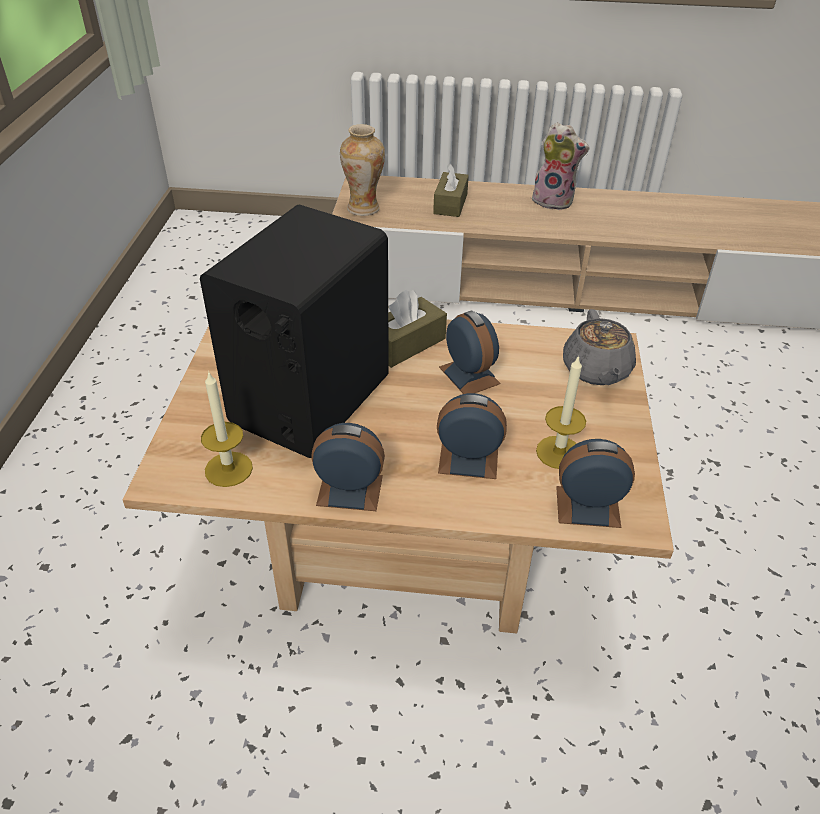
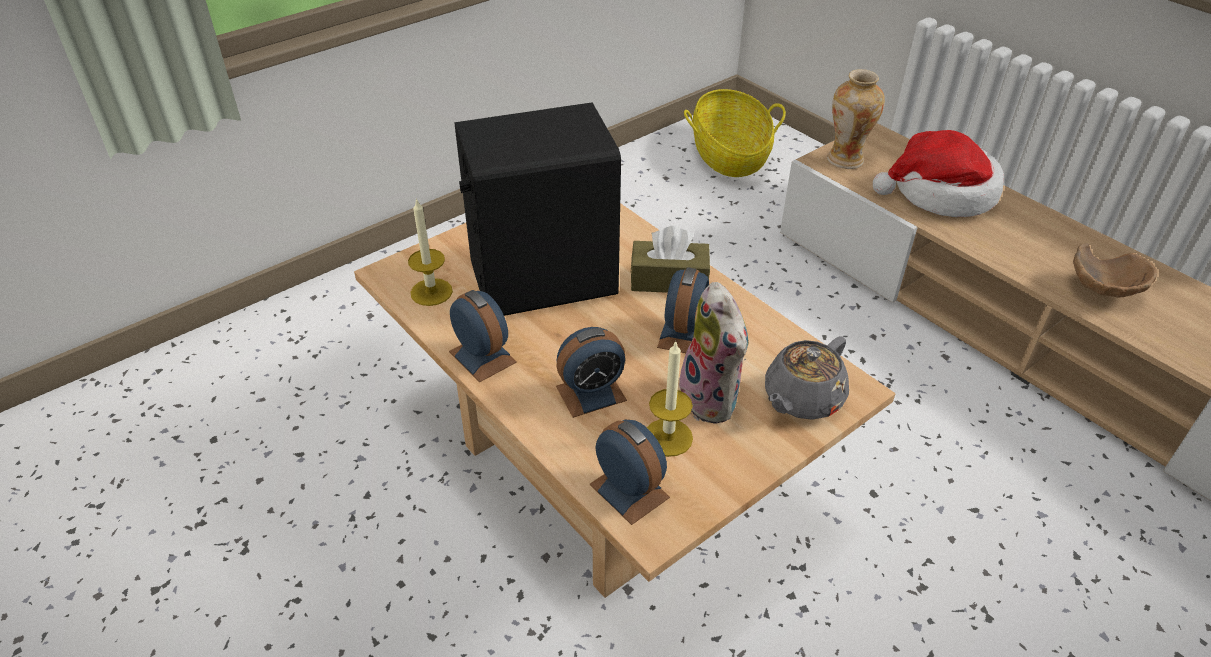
camera: 45 degrees right, 0 degrees up
brown tissue box [433,163,469,217] -> hat [873,130,1004,217]
alarm clock [437,393,507,479] -> alarm clock turned 105 degrees clockwise [556,327,627,418]
plush toy [532,122,589,210] -> plush toy moved to [679,282,749,424]
none -> basket [684,89,786,177]
none -> brown bowl [1073,243,1157,298]

